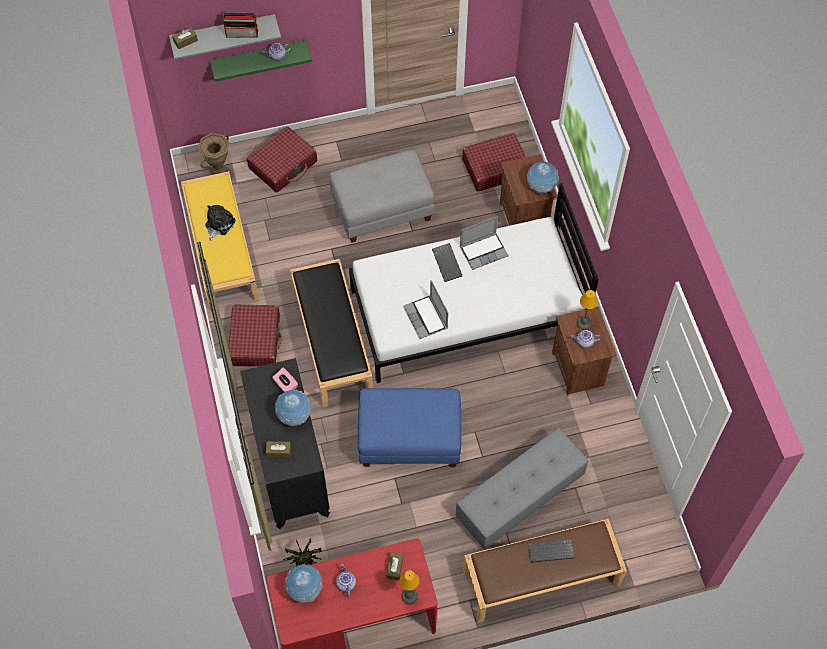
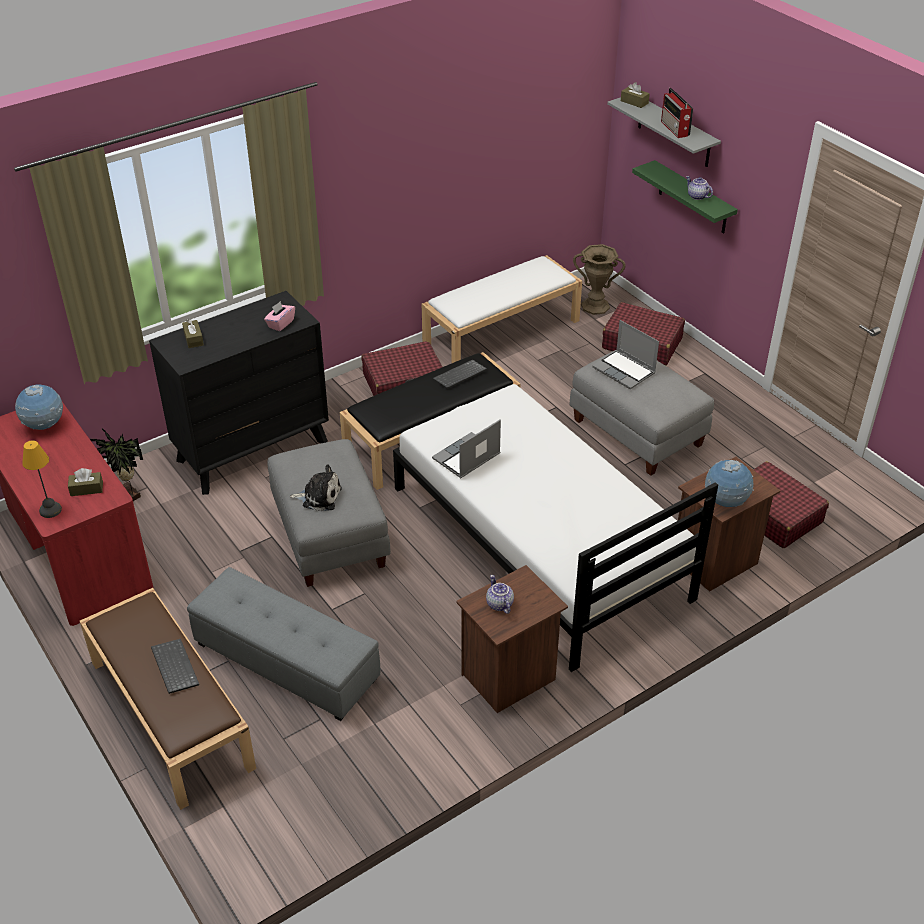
camera: 70 degrees right, 20 degrees down
yellow bench [181,171,260,313] -> white bench [421,255,582,363]
plush toy [205,205,236,241] -> plush toy moved to [290,464,342,511]
globe [275,390,311,426] -> none
teapot [336,564,356,597] -> none
blue ottoman [358,388,462,467] -> grey ottoman [267,439,391,587]
keyboard [432,243,463,282] -> keyboard moved to [433,360,487,389]
laptop [460,217,509,270] -> laptop moved to [592,320,659,389]
table lamp [576,290,598,330] -> none

